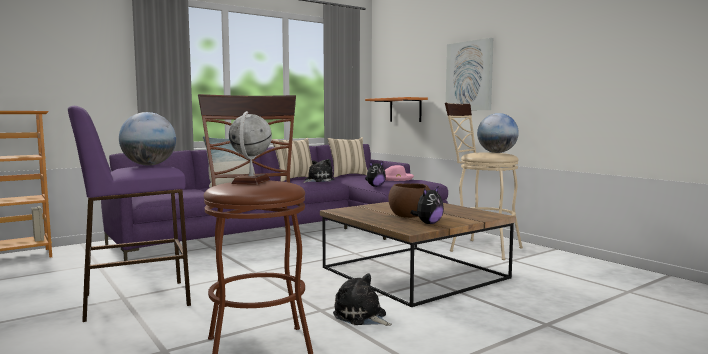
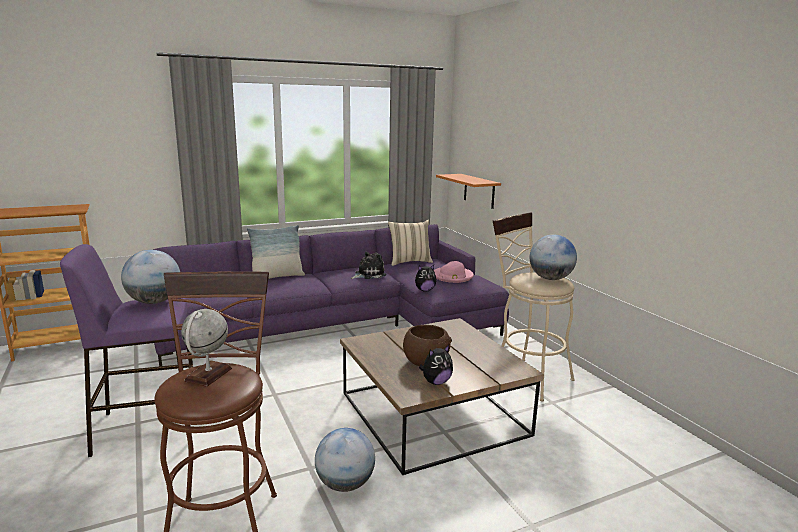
camera: 10 degrees right, 10 degrees up
beige pillow [272,138,313,182] -> none
plush toy [333,273,392,326] -> globe [315,428,375,492]
picture [445,38,493,111] -> none

